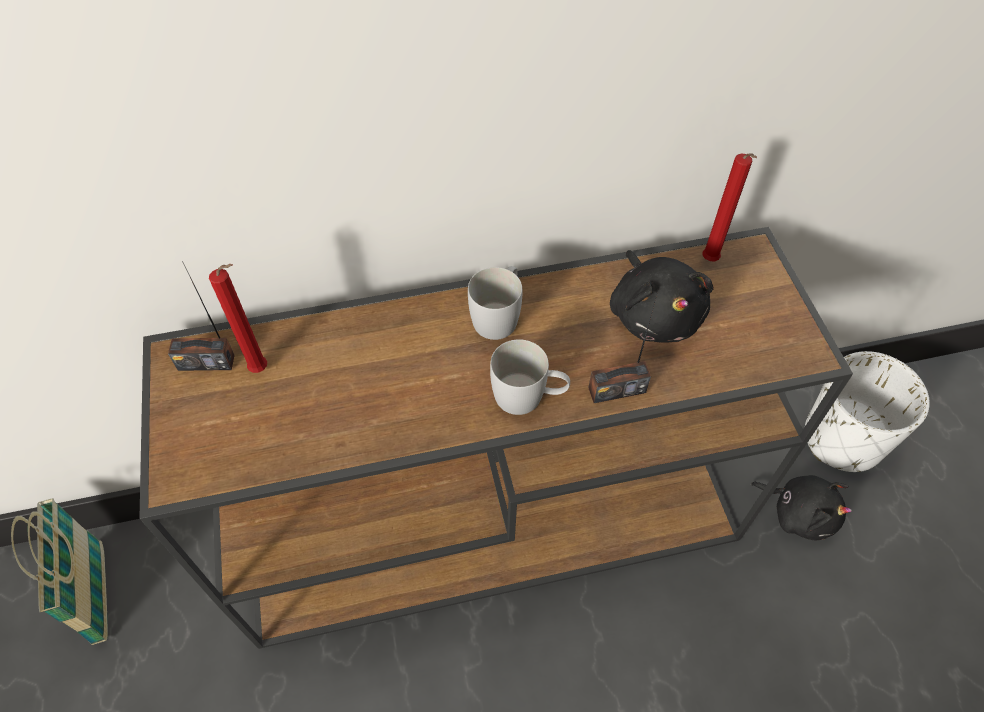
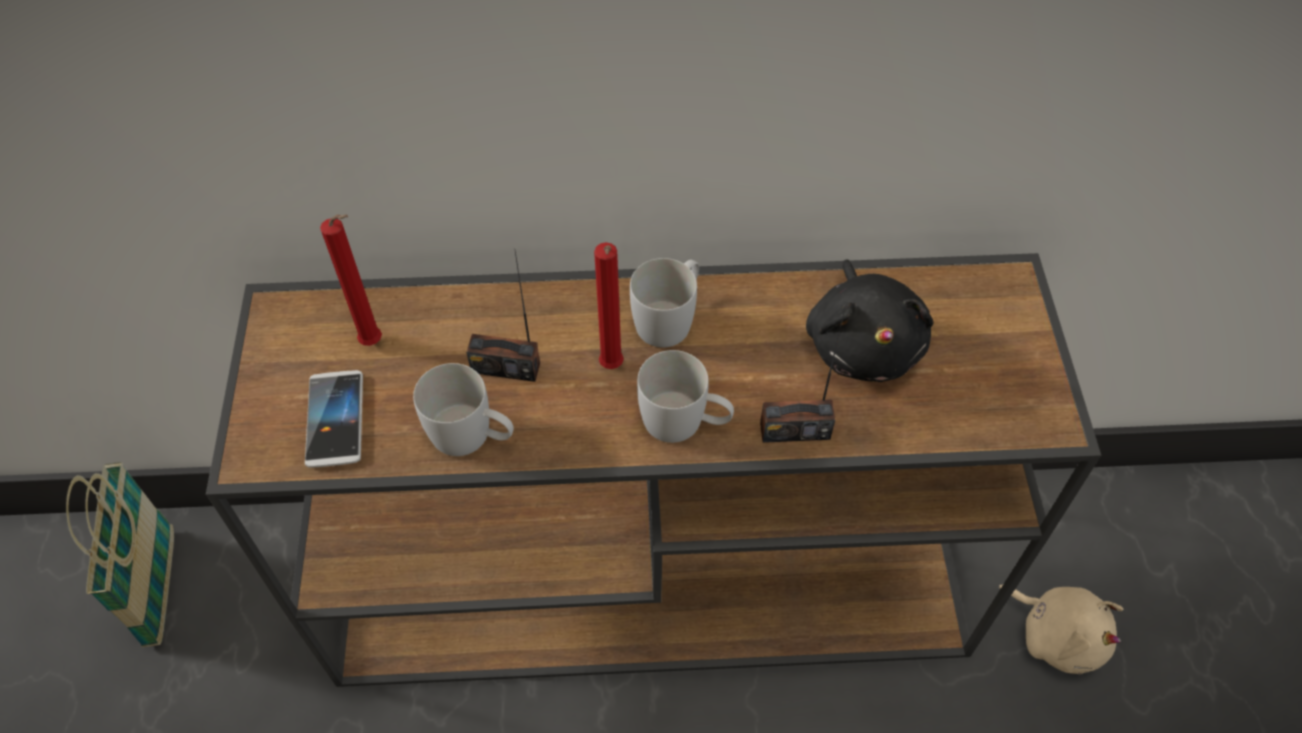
camera: 10 degrees right, 0 degrees up
radio [168,261,235,371] -> radio moved to [466,251,540,382]
red candle [702,153,757,261] -> red candle moved to [594,242,624,369]
black plush toy [750,475,852,540] -> beige plush toy [999,585,1123,674]
white planter [805,351,930,472] -> none
none -> phone [305,370,363,468]
none -> white mug [413,363,514,456]

